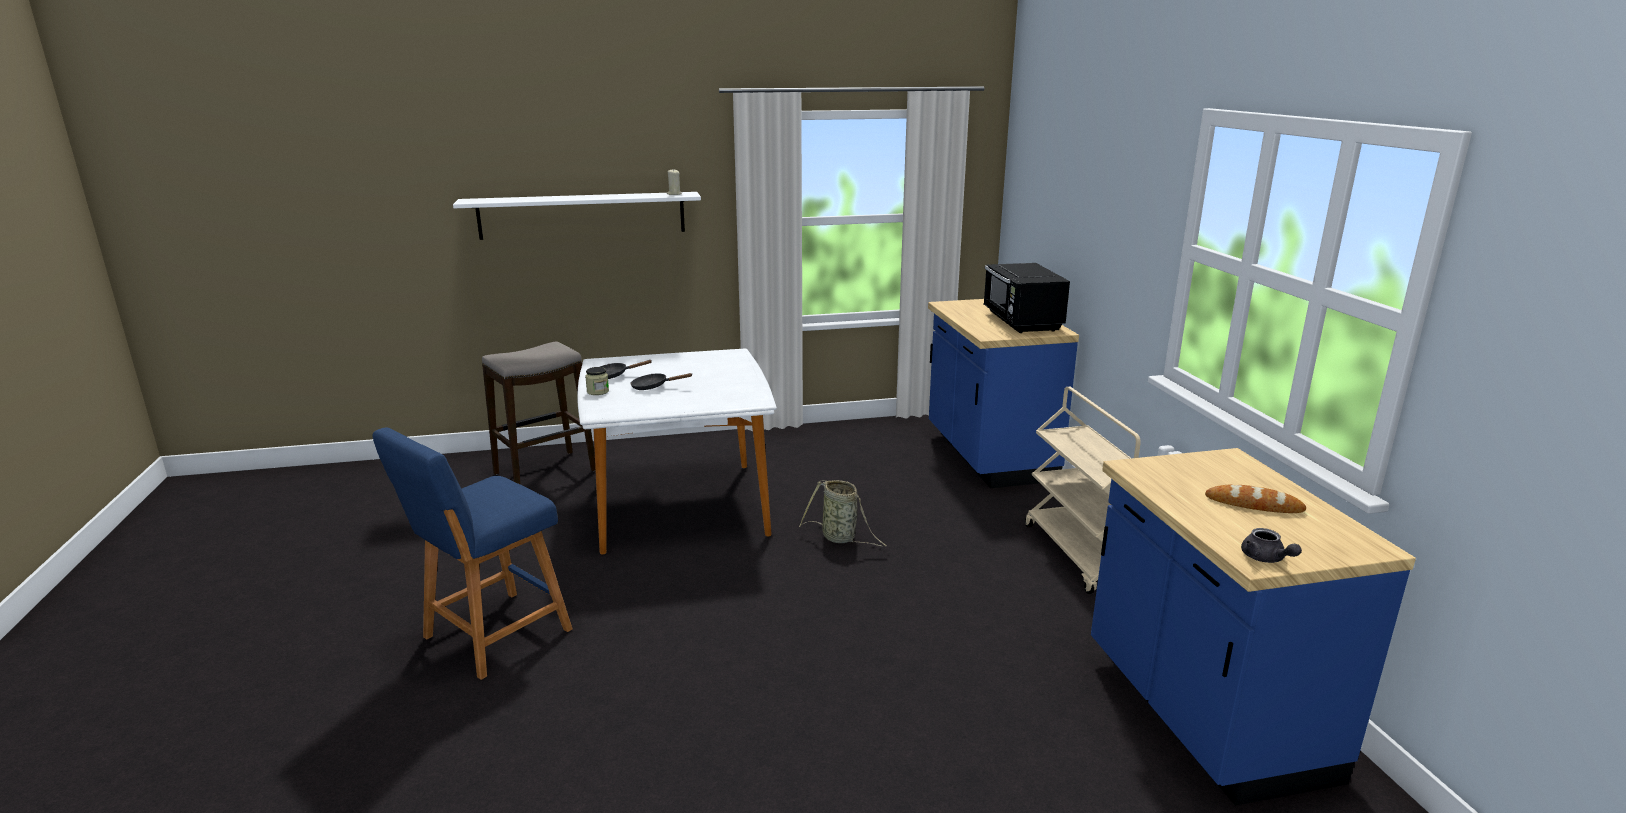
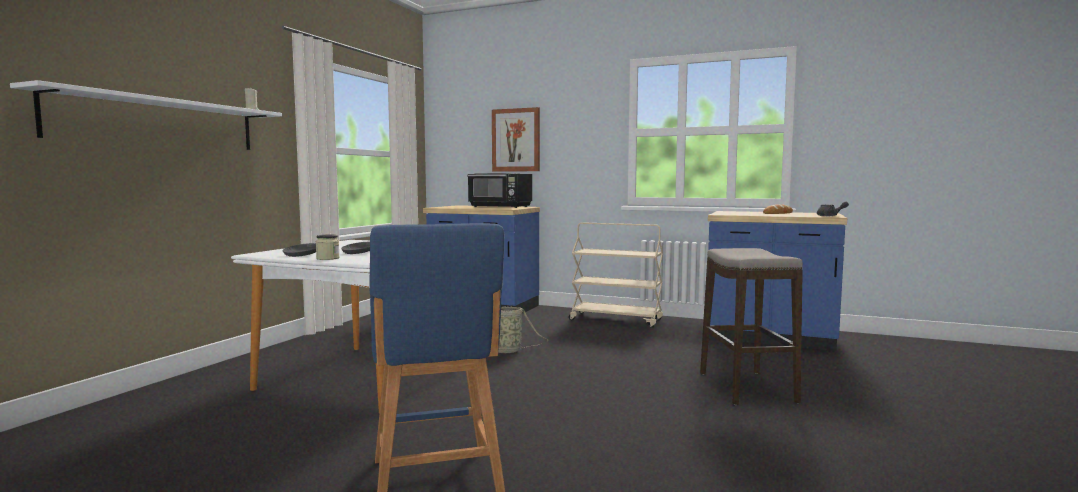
camera: 55 degrees left, 15 degrees down
stool [482,341,595,485] -> stool moved to [700,248,803,405]
none -> picture [492,107,540,172]

